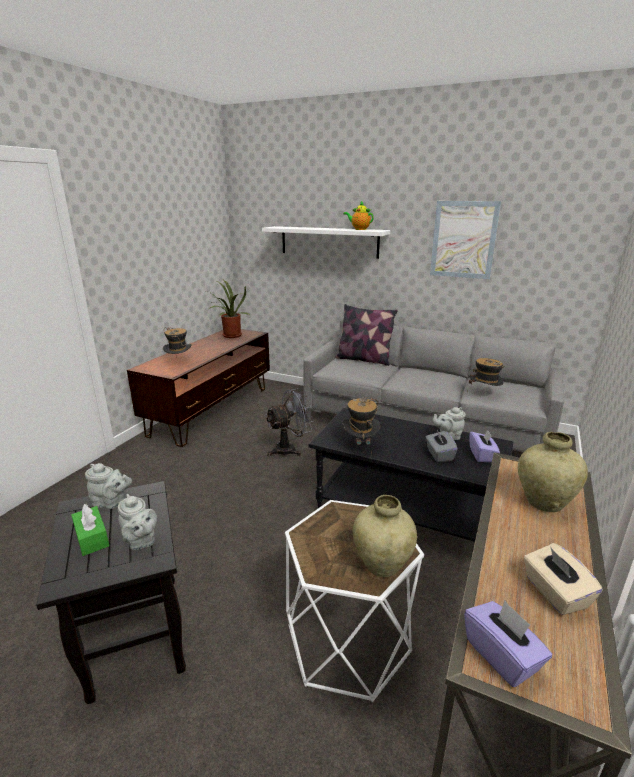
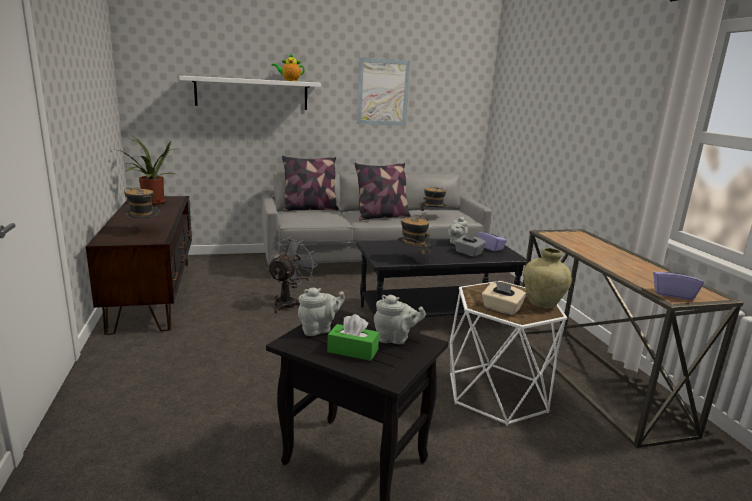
camera: 40 degrees left, 5 degrees down
beige vase [518,432,588,512] -> none
beige tissue box [524,543,603,615] -> beige tissue box moved to [482,281,526,316]
none -> pillow [355,163,411,220]

